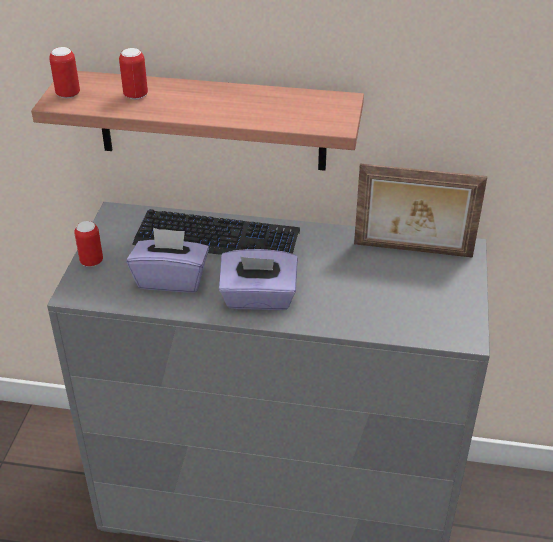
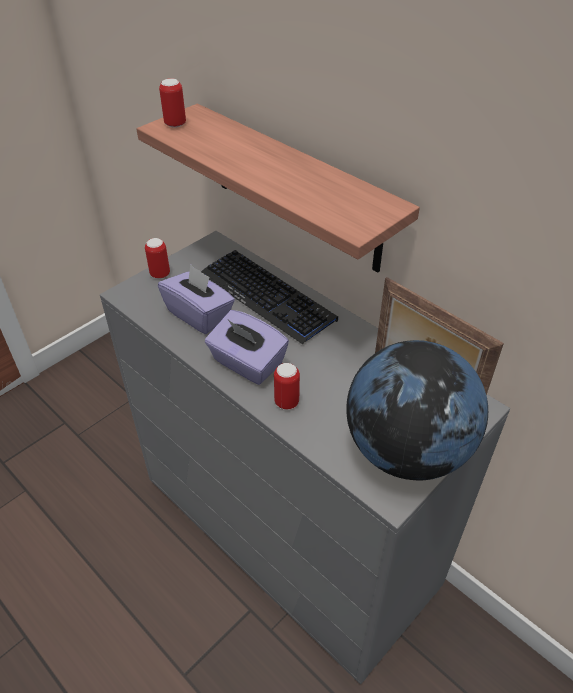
camera: 35 degrees right, 5 degrees up
can [119,48,148,100] -> can moved to [274,363,300,410]
none -> globe [346,340,488,480]

